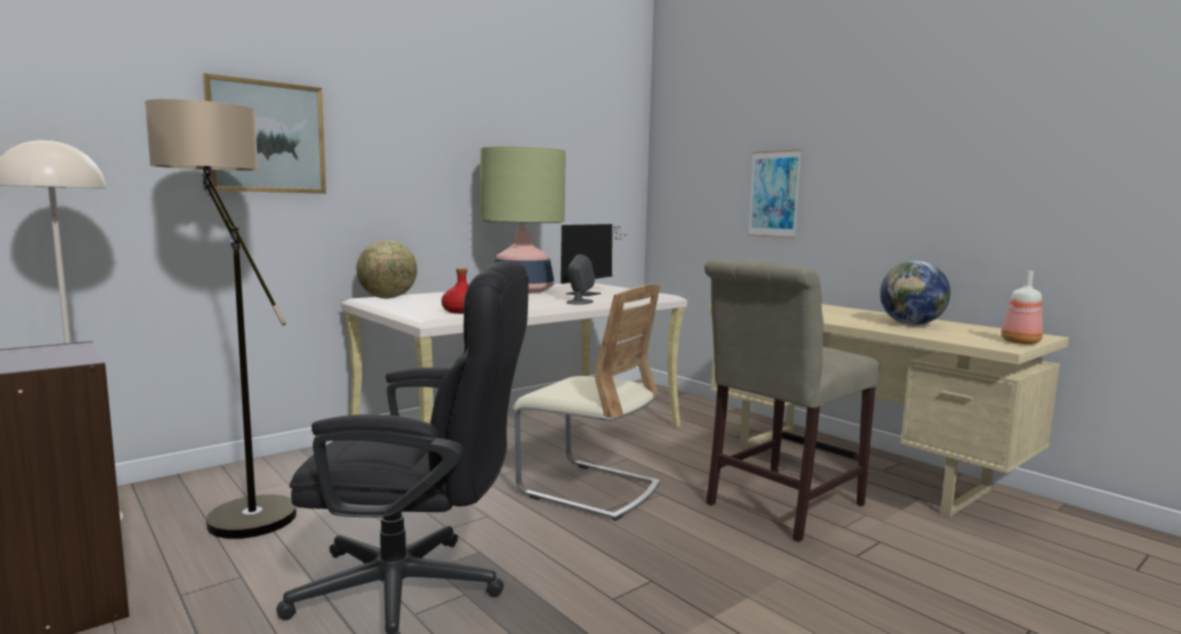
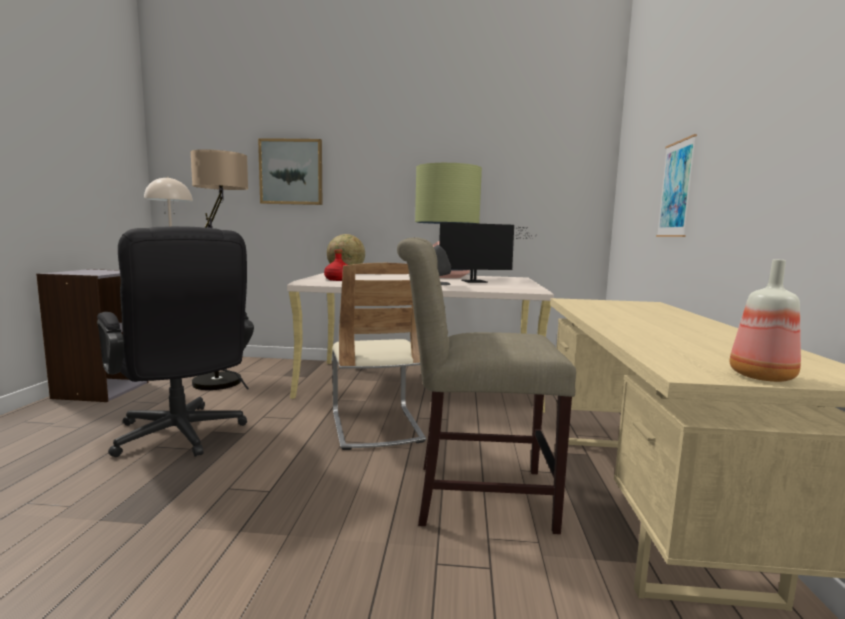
camera: 45 degrees right, 0 degrees up
globe [880,261,951,325] -> none

